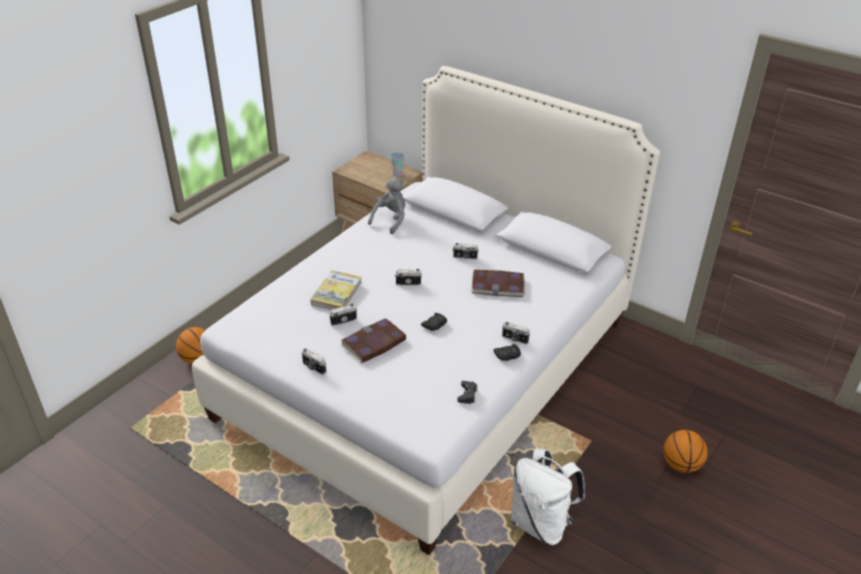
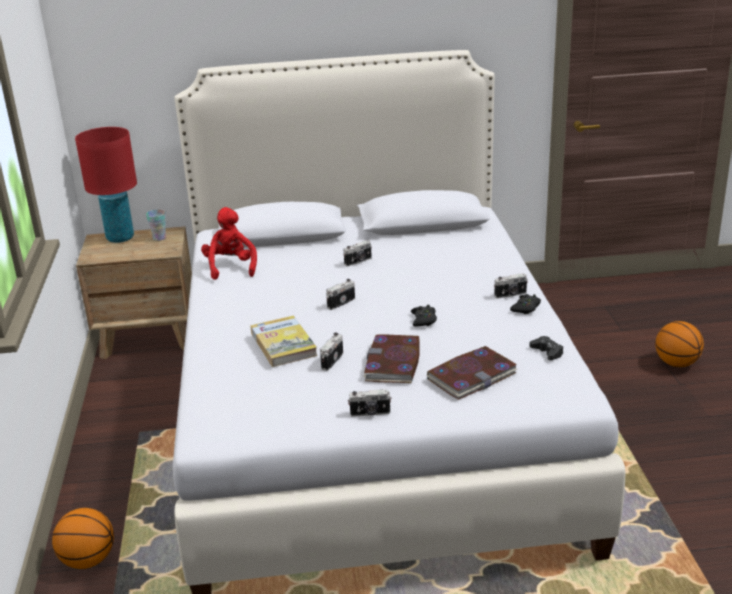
camera: 40 degrees left, 10 degrees down
grey plush toy [368,178,405,234] -> red plush toy [201,207,257,280]
book [471,270,525,297] -> book moved to [427,346,517,400]
white backpack [511,448,585,545] -> none
none -> red table lamp [75,127,137,243]

